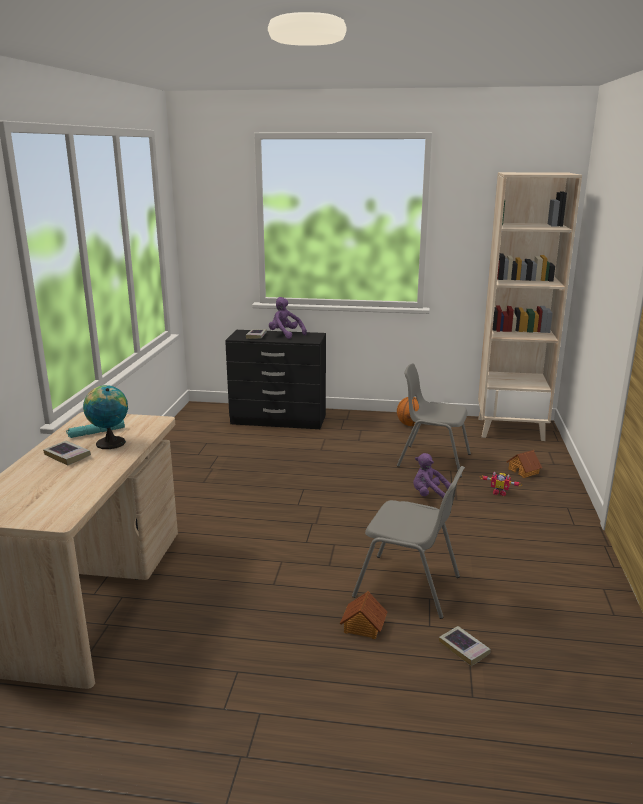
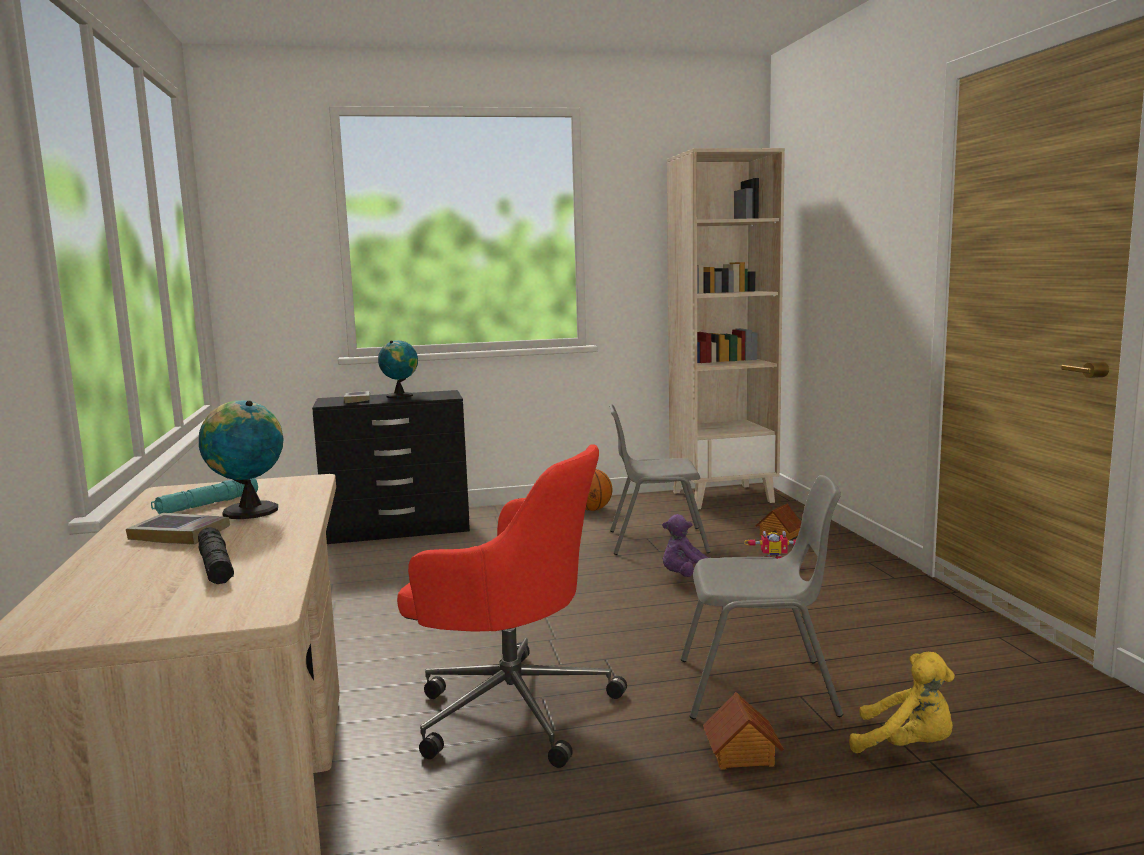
camera: 20 degrees left, 10 degrees down
purple plush toy [269,297,307,339] -> globe [378,340,418,398]
book [439,626,491,666] -> yellow plush toy [849,652,955,753]
none -> black flashlight [198,527,234,584]
none -> red office chair [397,444,627,768]

